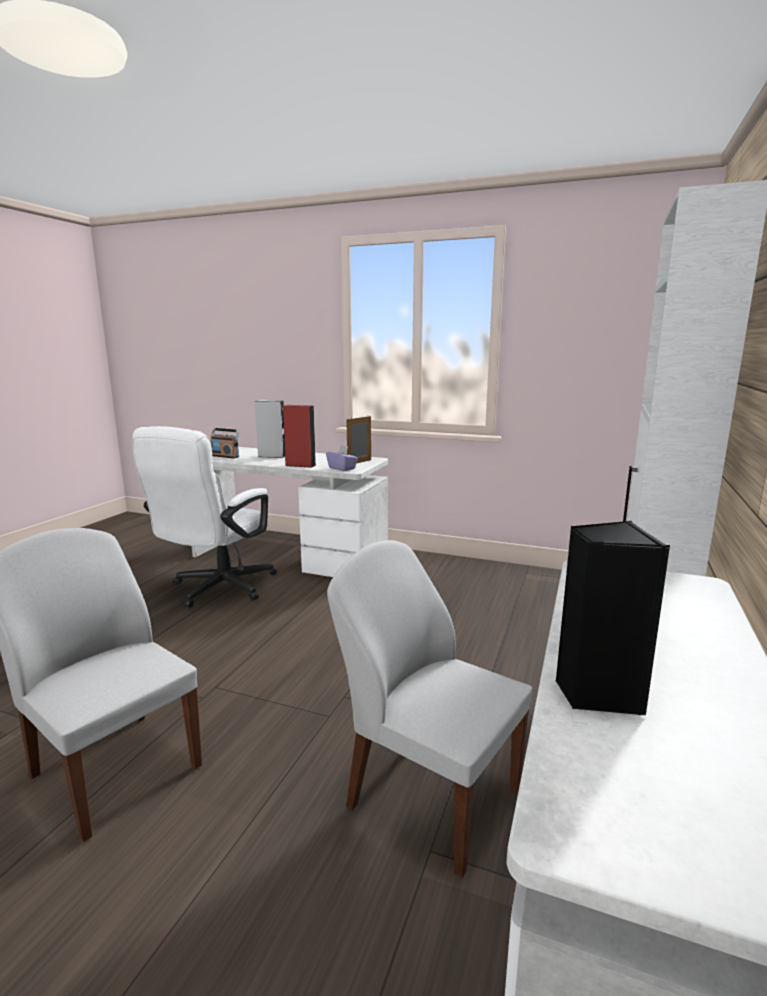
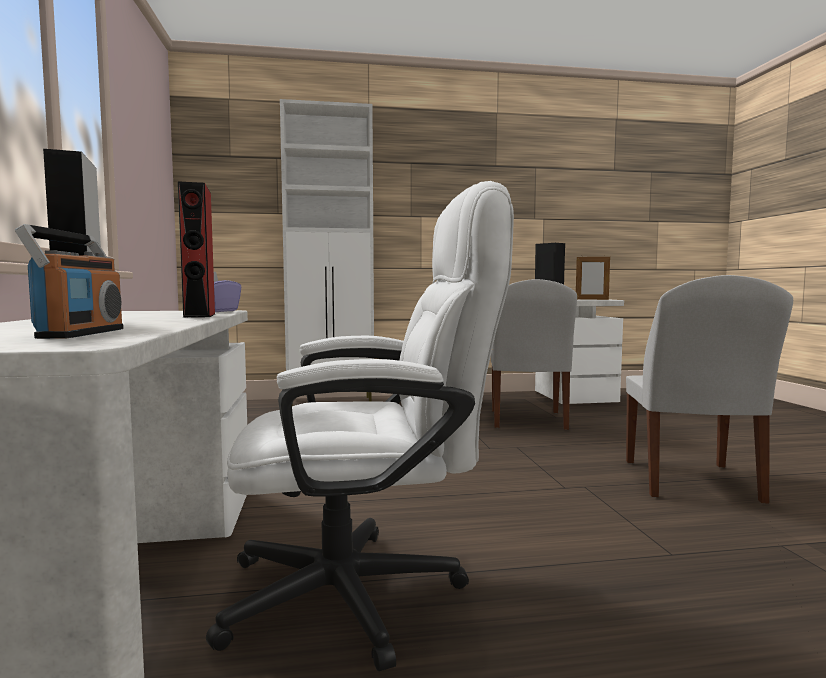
camera: 120 degrees left, 10 degrees down
picture frame [346,416,371,463] -> picture frame moved to [576,255,610,300]

